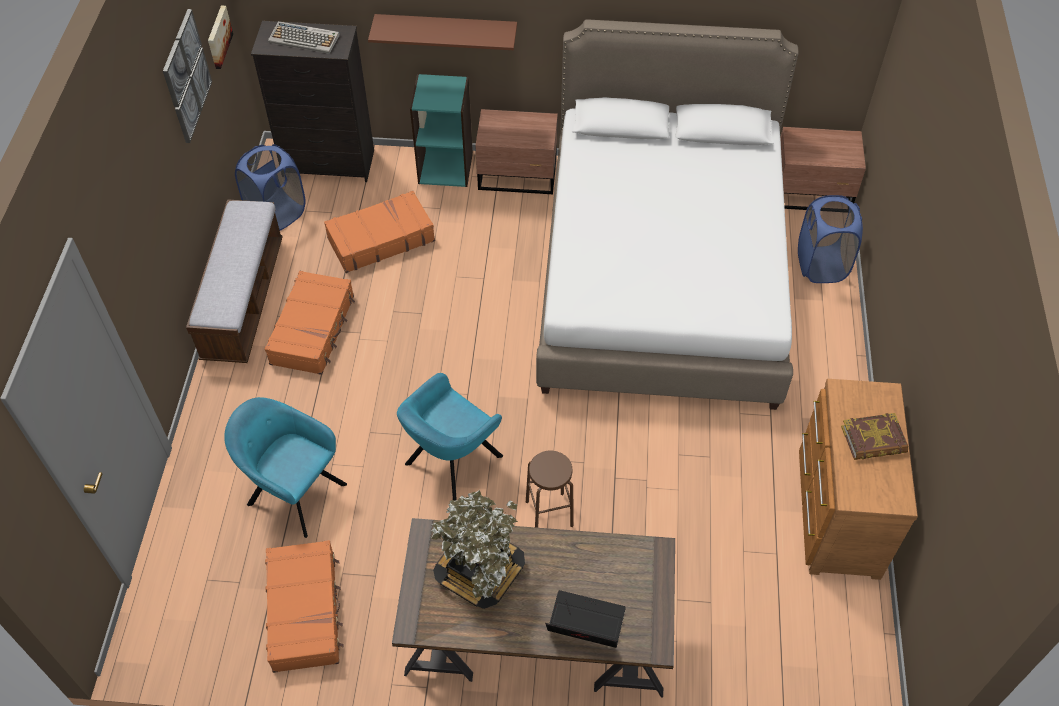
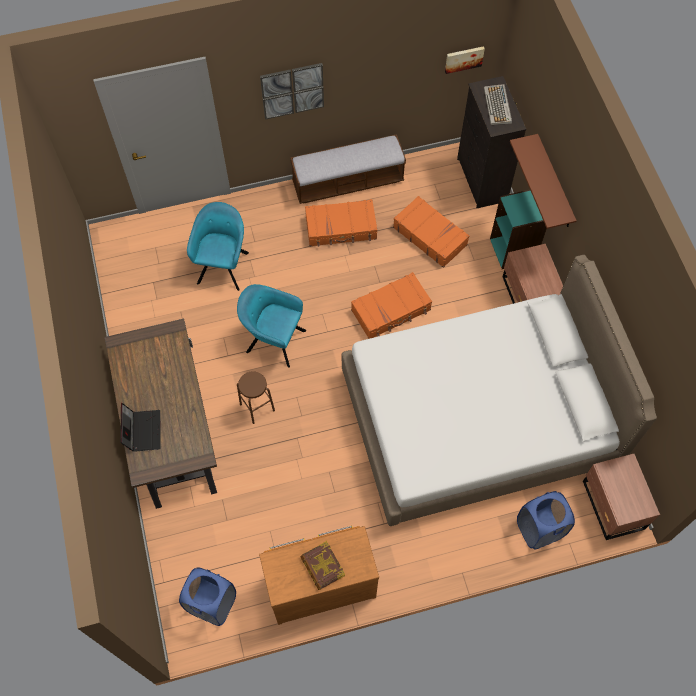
camera: 70 degrees right, 10 degrees up
picture [163,9,212,143] -> picture moved to [260,63,324,120]
blue laundry basket [235,144,306,231] -> blue laundry basket moved to [179,567,236,626]
orange suitcase [265,540,344,673] -> orange suitcase moved to [351,272,432,339]
potted plant [431,490,525,609] -> none

